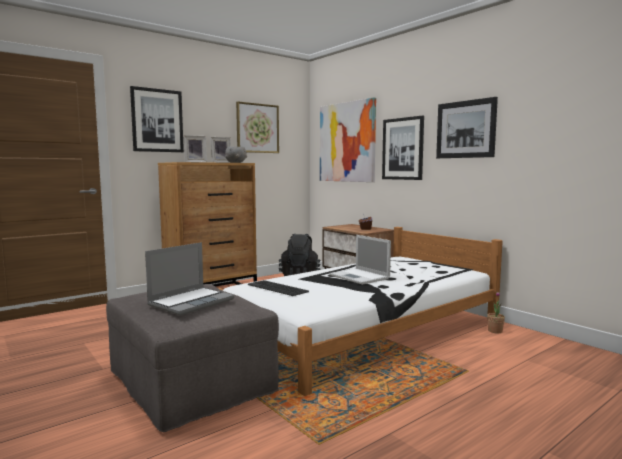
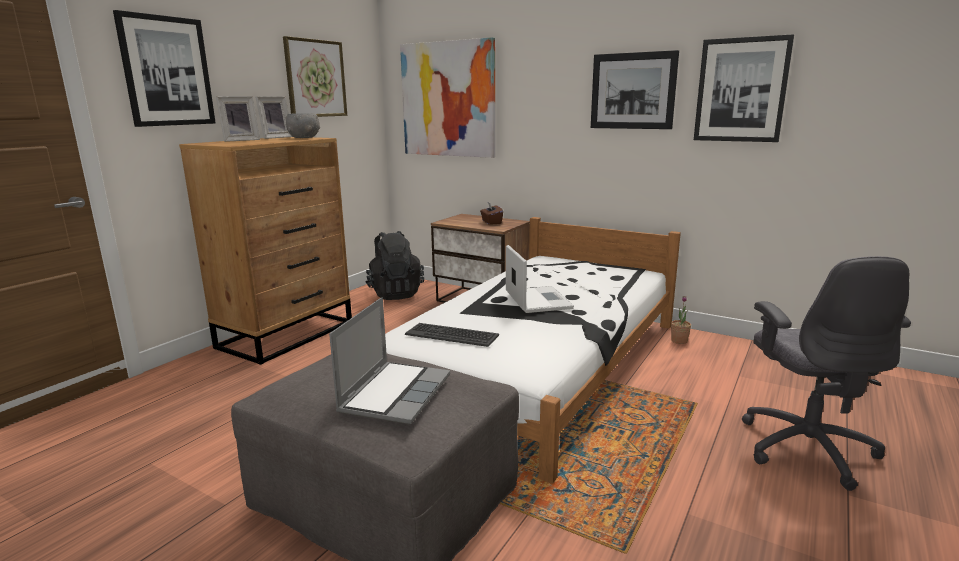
camera: 20 degrees left, 10 degrees up
laptop [329,235,391,285] -> laptop turned 135 degrees counterclockwise [506,245,574,313]
picture [382,116,424,180] -> picture moved to [694,34,794,142]
none -> grey office chair [742,256,911,491]

